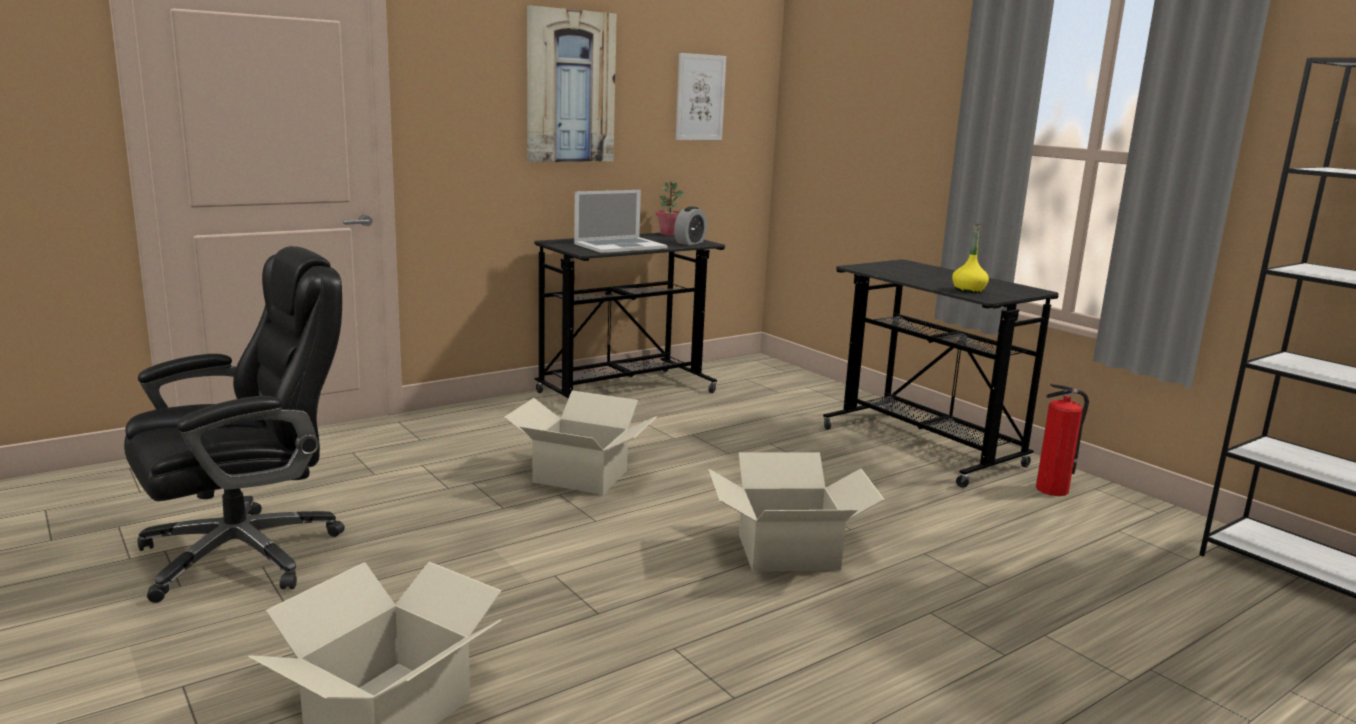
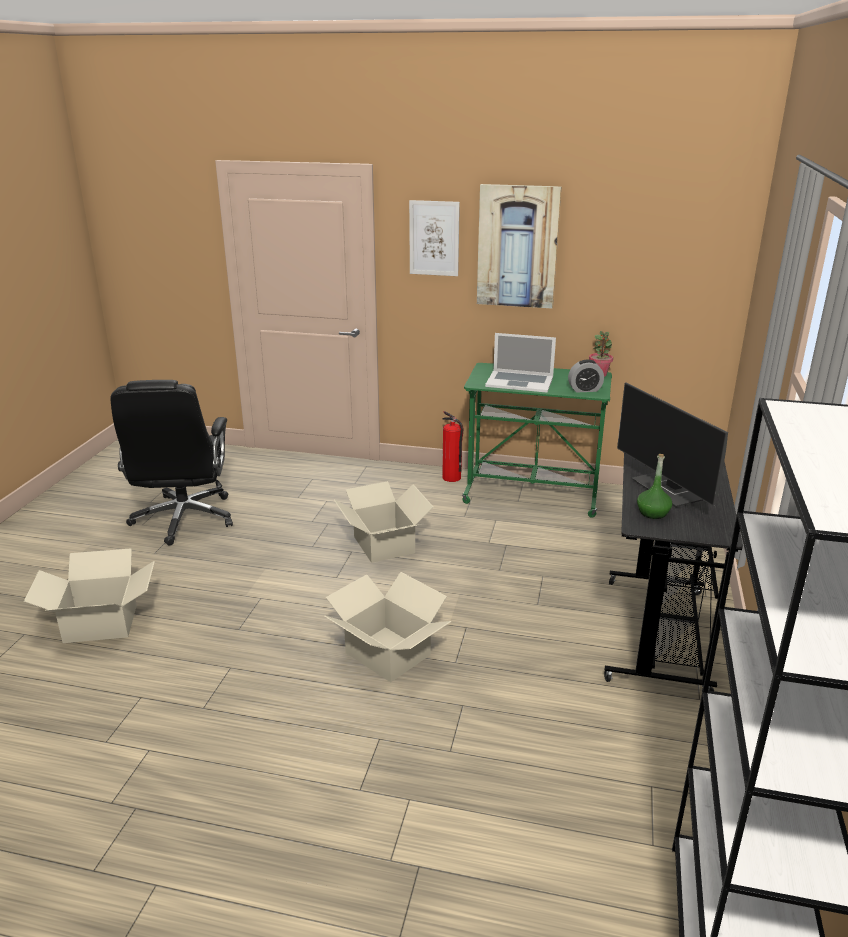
camera: 50 degrees right, 10 degrees up
black office chair [124,246,345,603] -> black office chair turned 75 degrees clockwise [110,380,233,546]
black desk [534,233,725,399] -> green desk [462,363,612,518]
picture [676,53,726,140] -> picture moved to [409,200,460,276]
yellow bottle [952,224,989,293] -> green bottle [637,454,672,519]
fire extinguisher [1036,384,1089,496] -> fire extinguisher moved to [443,411,464,482]
none -> monitor [617,382,728,508]

